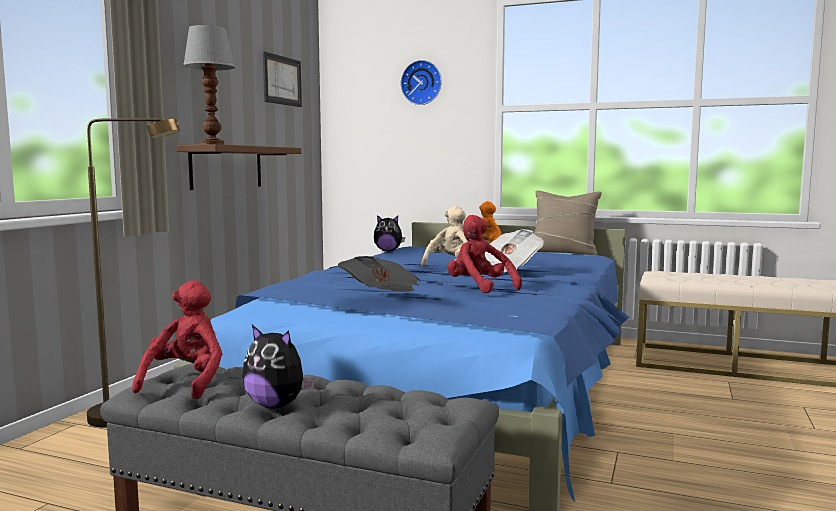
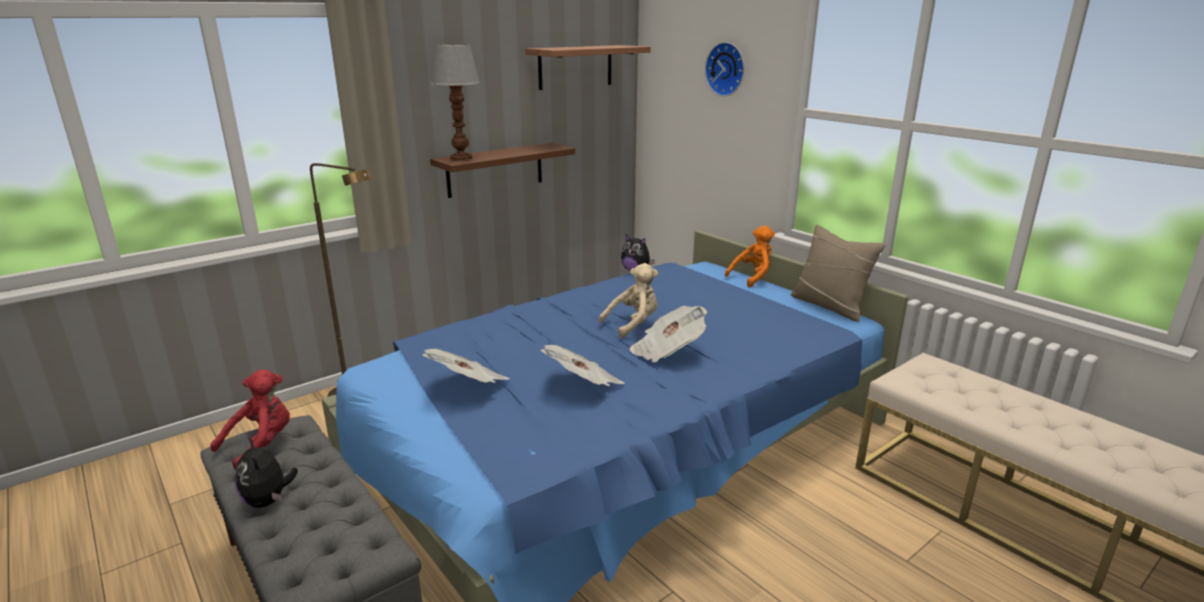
camera: 30 degrees right, 15 degrees up
picture [263,52,302,107] -> shelf [525,45,651,90]
red plush toy [447,215,522,293] -> newspaper [541,345,625,386]

